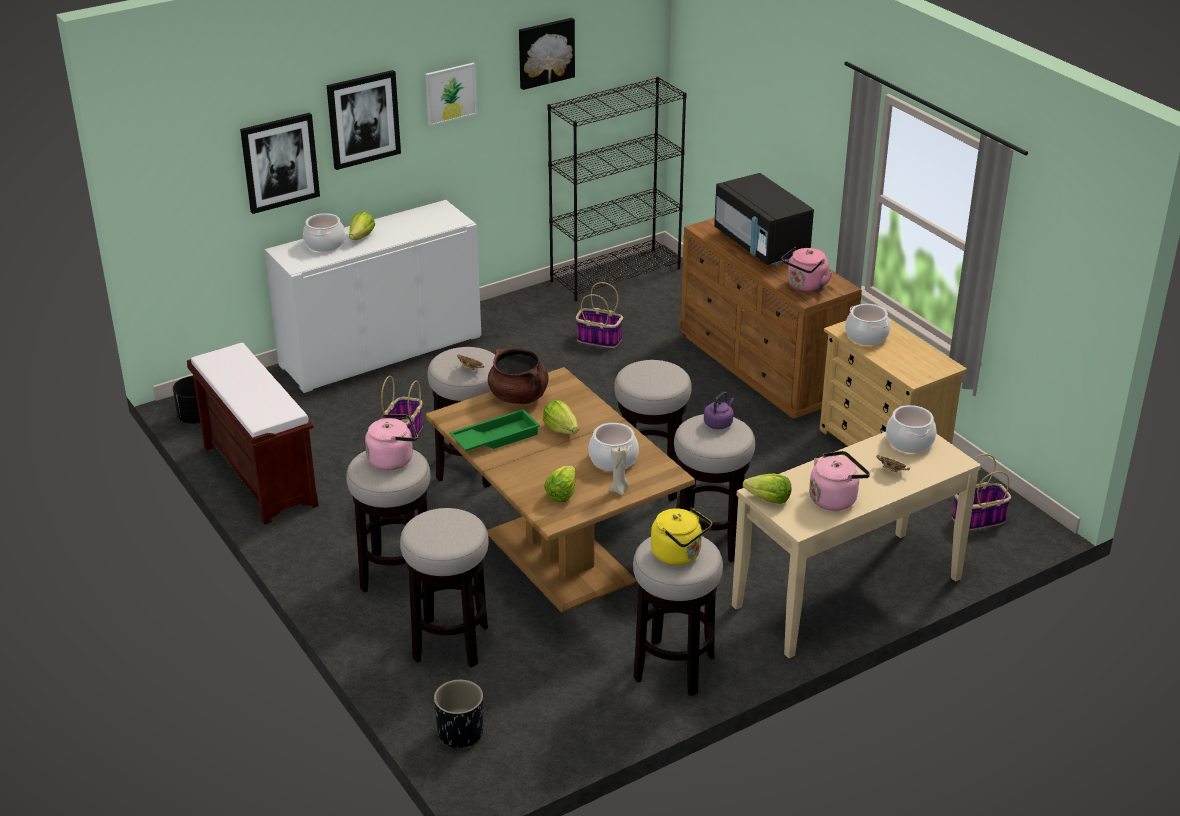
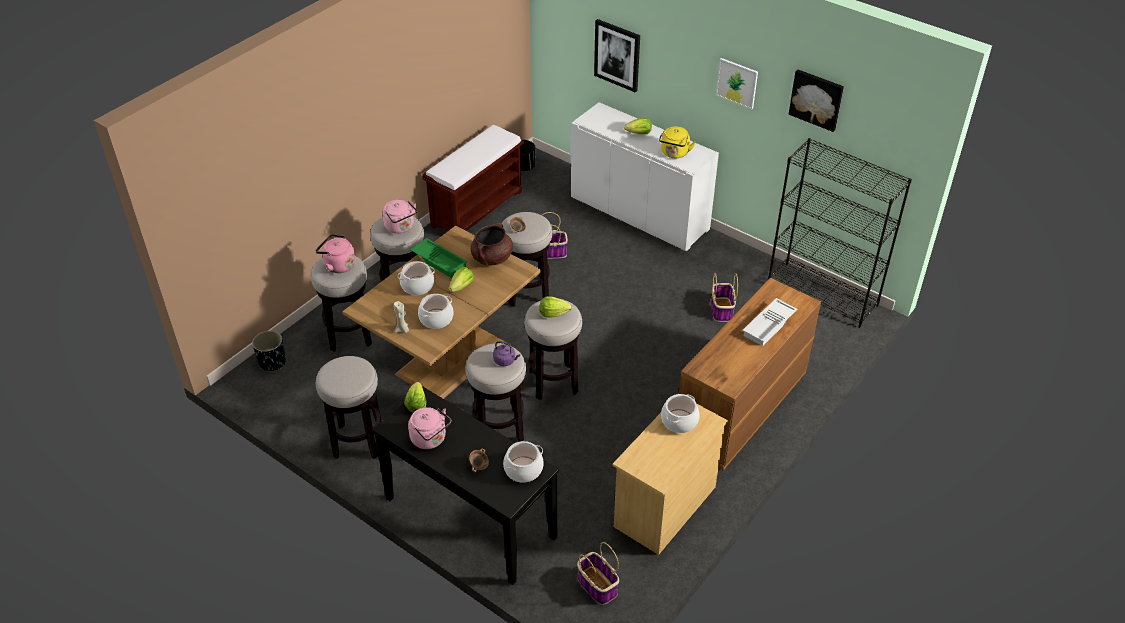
camera: 70 degrees right, 10 degrees up
cooking pot [303,213,345,252] -> cooking pot moved to [398,261,435,295]
picture [327,70,401,170] -> none
lettuce [544,466,576,502] -> lettuce moved to [539,296,572,317]
yellow kettle [651,508,712,565] -> yellow kettle moved to [659,127,696,158]
black microwave [714,173,814,265] -> white tray [743,298,797,346]
beige console table [732,432,981,658] -> black console table [373,387,559,585]
pink kettle [781,247,833,292] -> pink kettle moved to [315,234,355,273]

